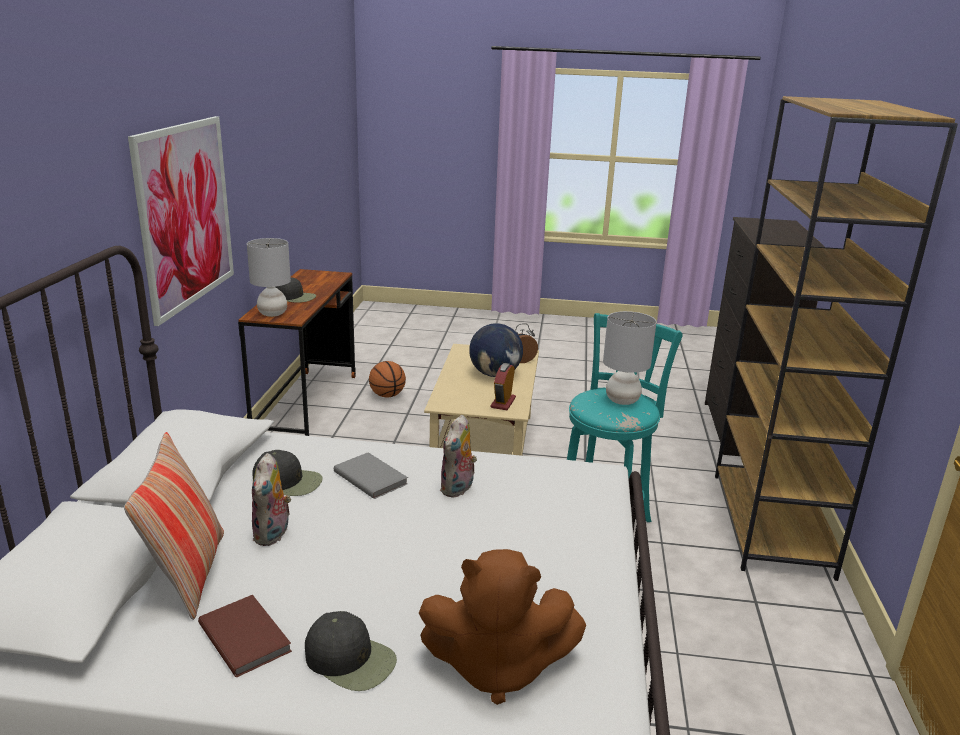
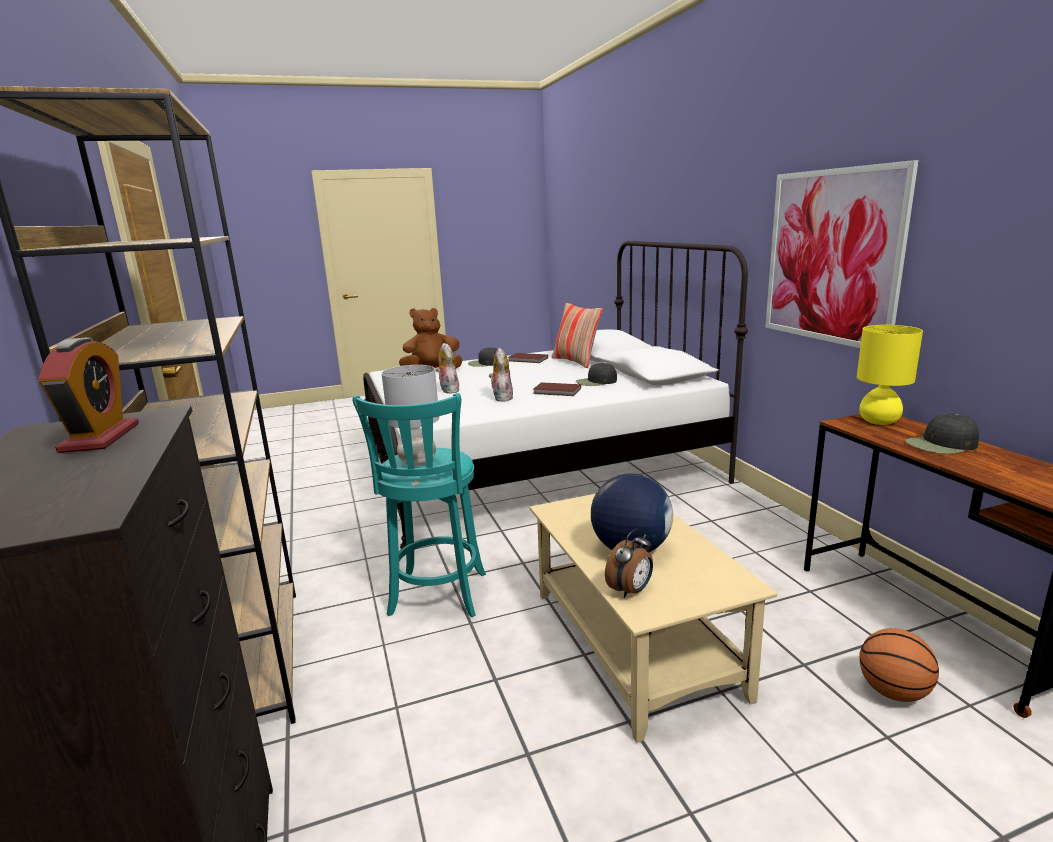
camera: 155 degrees right, 5 degrees down
grey table lamp [247,238,291,317] -> yellow table lamp [857,325,923,425]
plush toy [252,453,291,546] -> plush toy moved to [436,343,459,393]
grey book [334,452,408,499] -> brown book [533,382,581,396]
alarm clock [491,363,516,410] -> alarm clock moved to [38,337,139,453]

